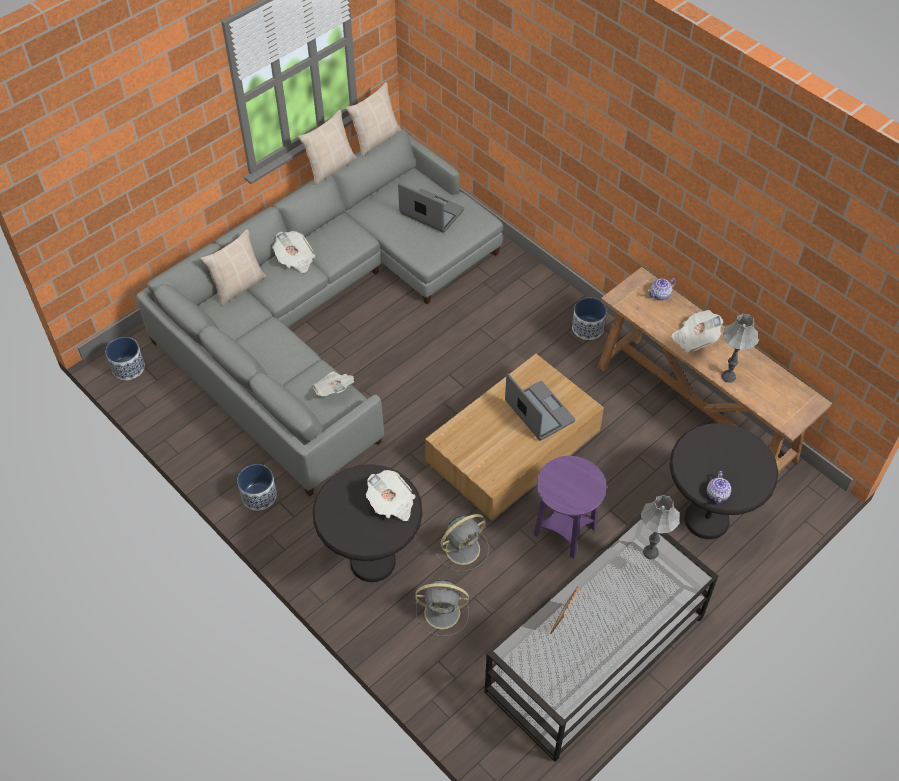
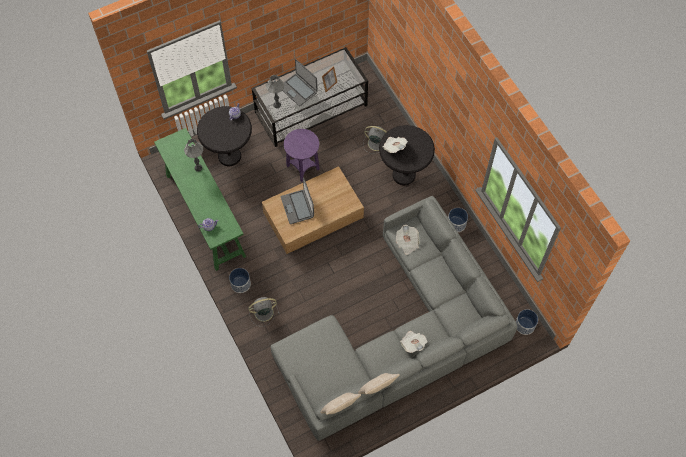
camera: 165 degrees left, 10 degrees up
beige pillow [201,230,267,306] -> none
laptop [398,183,464,233] -> laptop moved to [282,59,318,106]
grey fan [435,514,489,572] -> grey fan moved to [249,297,280,327]
brown console table [598,267,832,473] -> green console table [154,128,246,271]
newspaper [672,310,723,353] -> none

